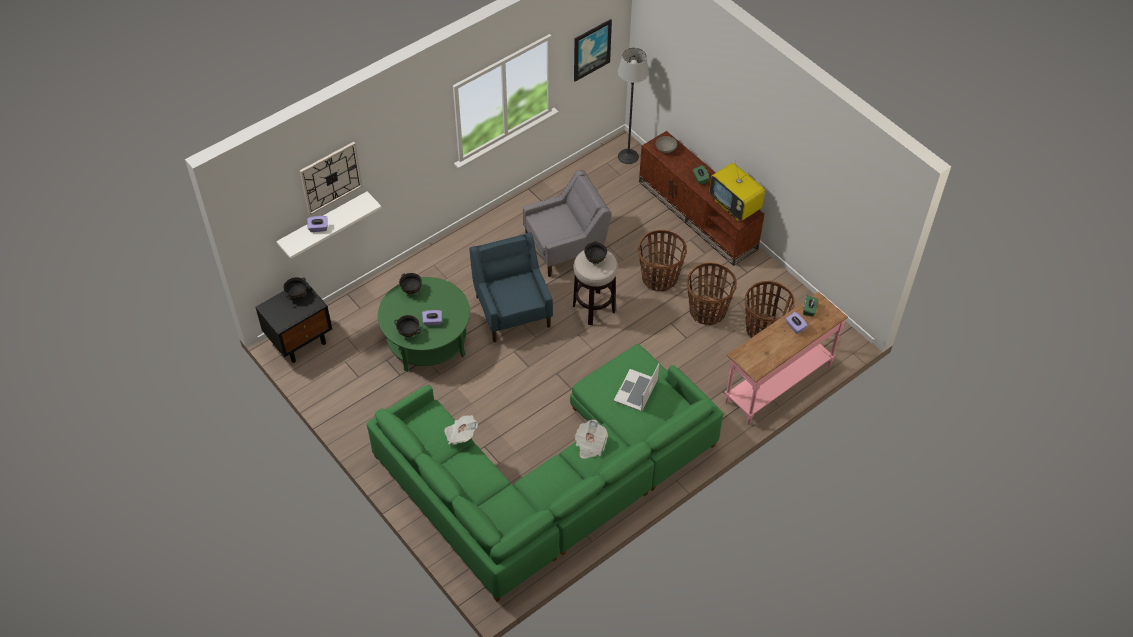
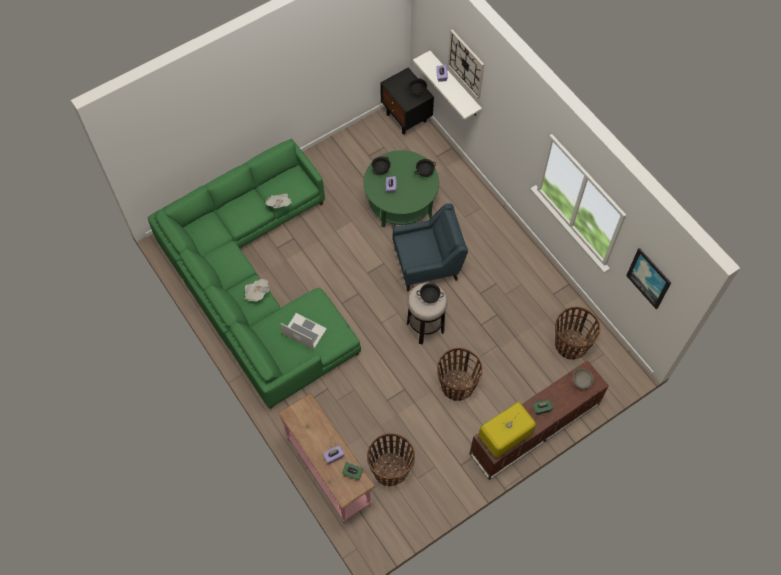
camera: 95 degrees right, 10 degrees up
grey armchair [523,170,612,277] -> none
floor lamp [618,48,649,164] -> none
basket [687,262,737,325] -> basket moved to [555,307,600,360]

